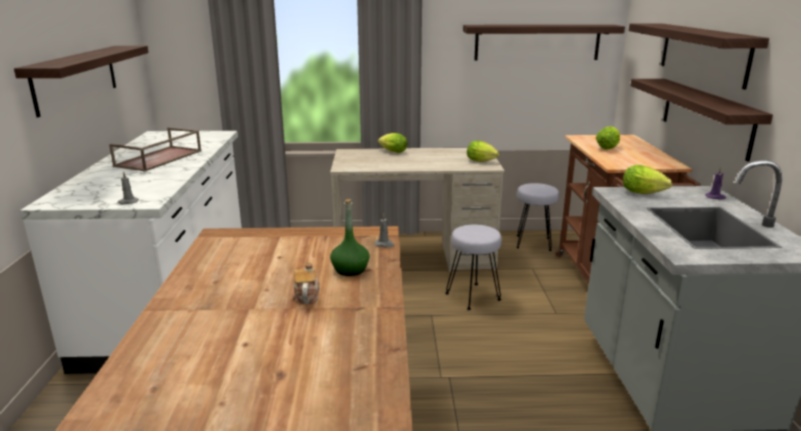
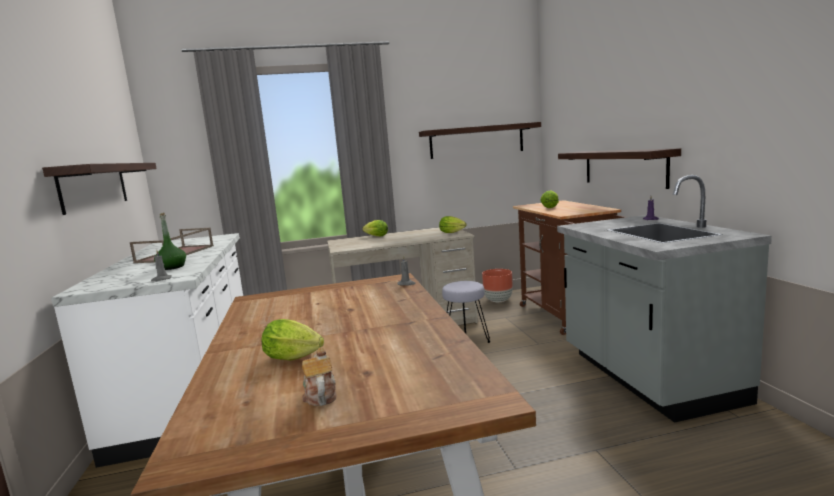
camera: 10 degrees left, 10 degrees down
teapot [293,262,320,304] -> teapot moved to [302,347,337,406]
green bottle [330,199,370,276] -> green bottle moved to [154,213,186,270]
grey stool [516,183,559,251] -> brown planter [482,269,513,302]
lettuce [623,165,672,194] -> lettuce moved to [261,319,324,361]
shelf [629,24,769,90] -> none

